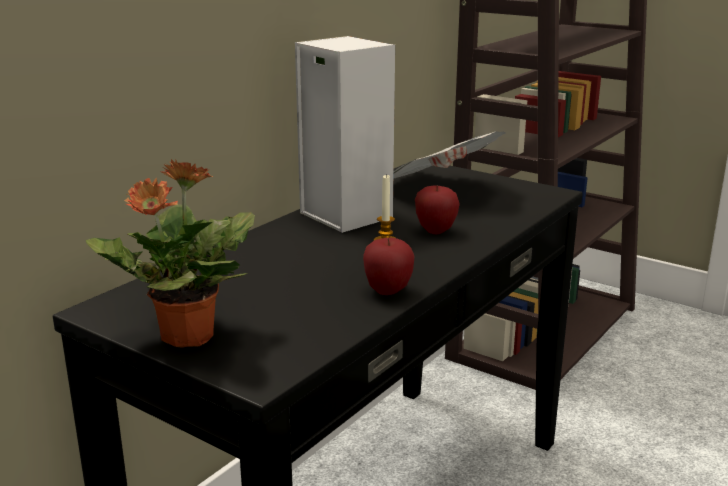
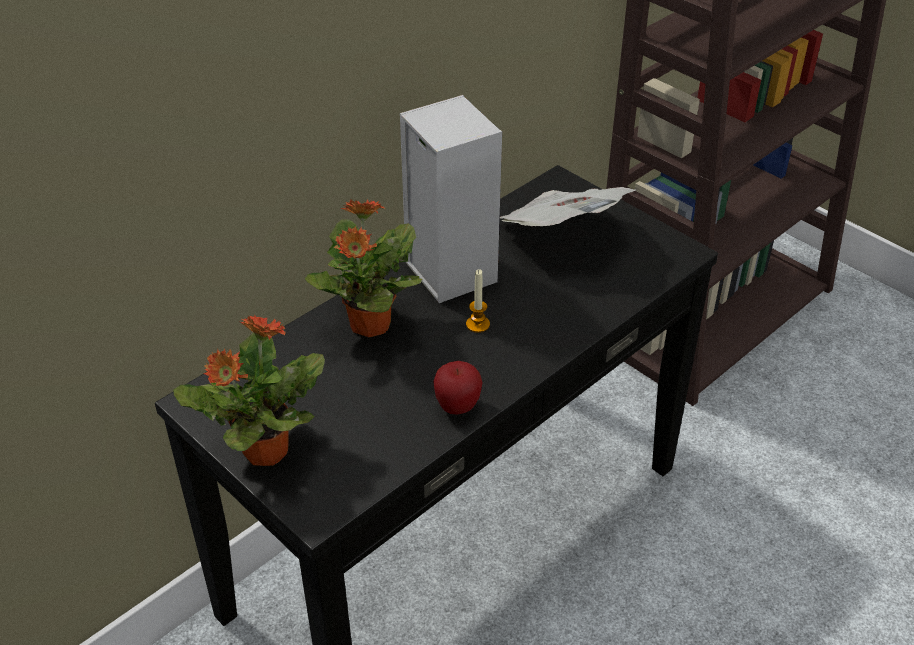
camera: 10 degrees right, 20 degrees up
apple [415,185,460,234] -> none
none -> potted plant [305,199,422,337]

